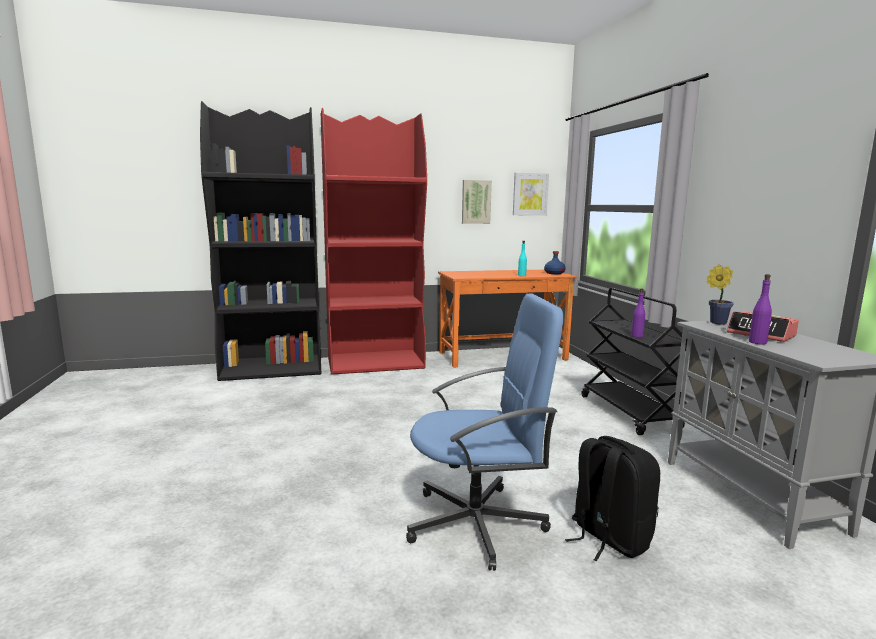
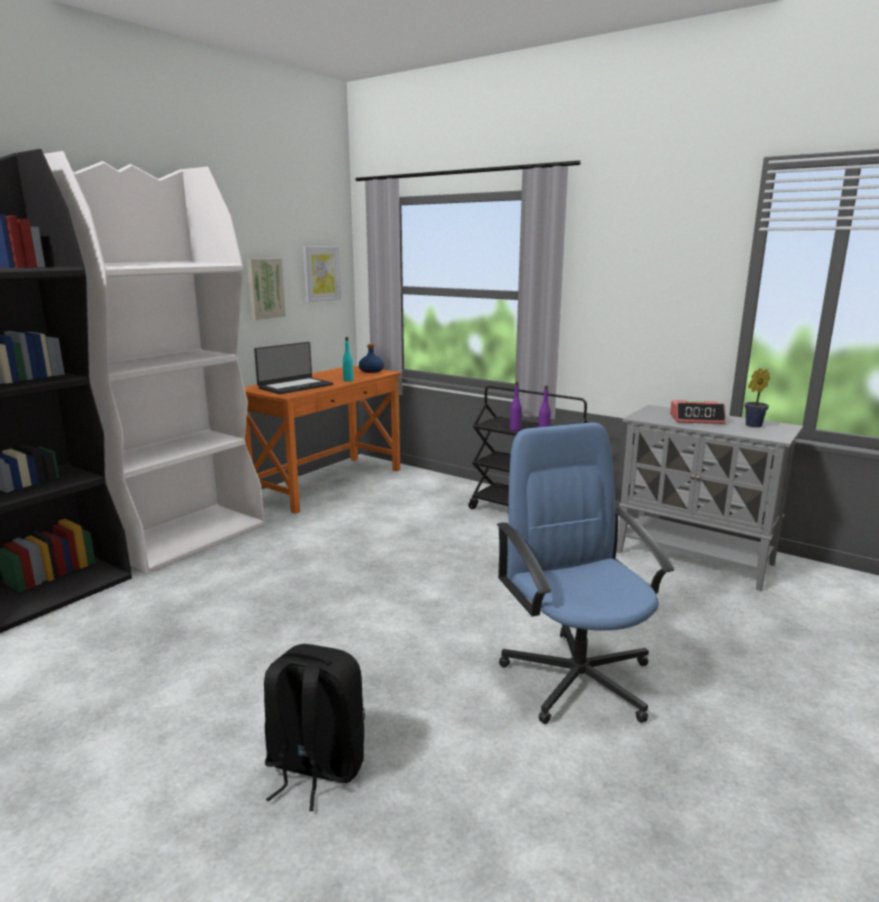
camera: 40 degrees left, 5 degrees up
red bookcase [321,108,427,375] -> white bookcase [44,151,264,574]
blue office chair [406,293,563,571] -> blue office chair turned 60 degrees counterclockwise [497,422,674,724]
black backpack [565,436,660,562] -> black backpack moved to [264,644,365,811]
potted plant [707,264,734,325] -> potted plant moved to [745,368,770,427]
purple bottle [749,274,772,345] -> purple bottle moved to [510,382,522,431]
none -> laptop [254,342,333,394]

